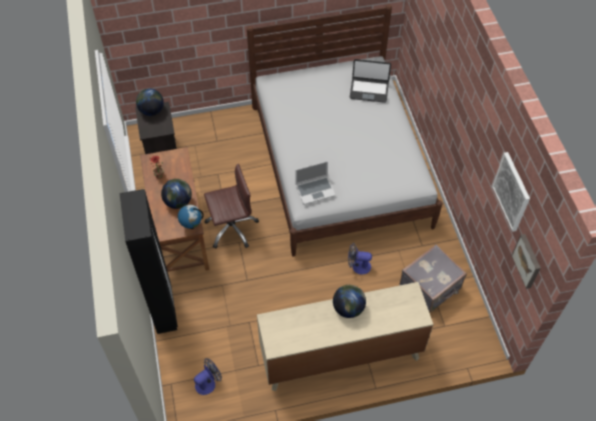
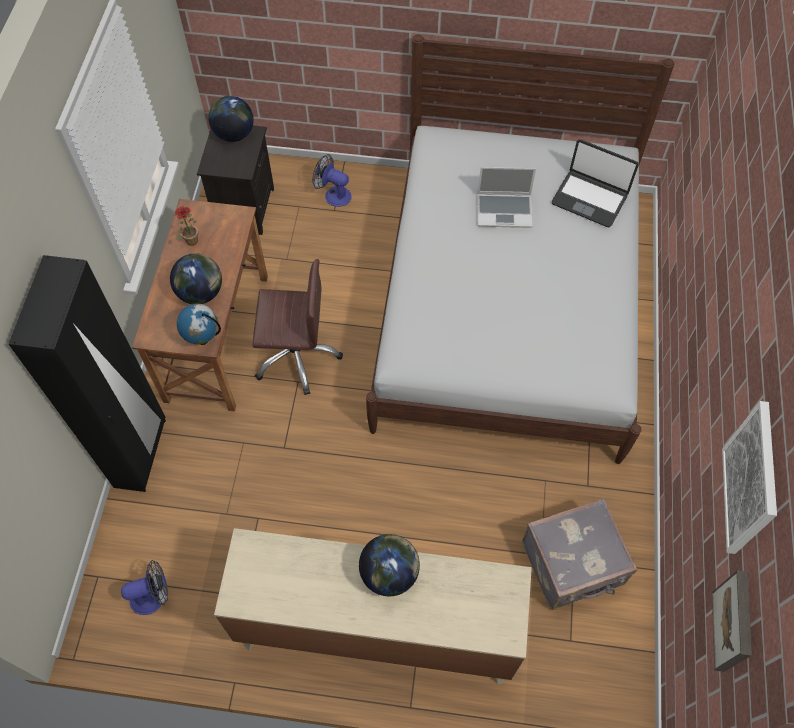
camera: 20 degrees right, 5 degrees up
laptop [296,161,336,205] -> laptop moved to [477,167,536,228]
fan [348,243,372,275] -> fan moved to [312,154,352,207]

